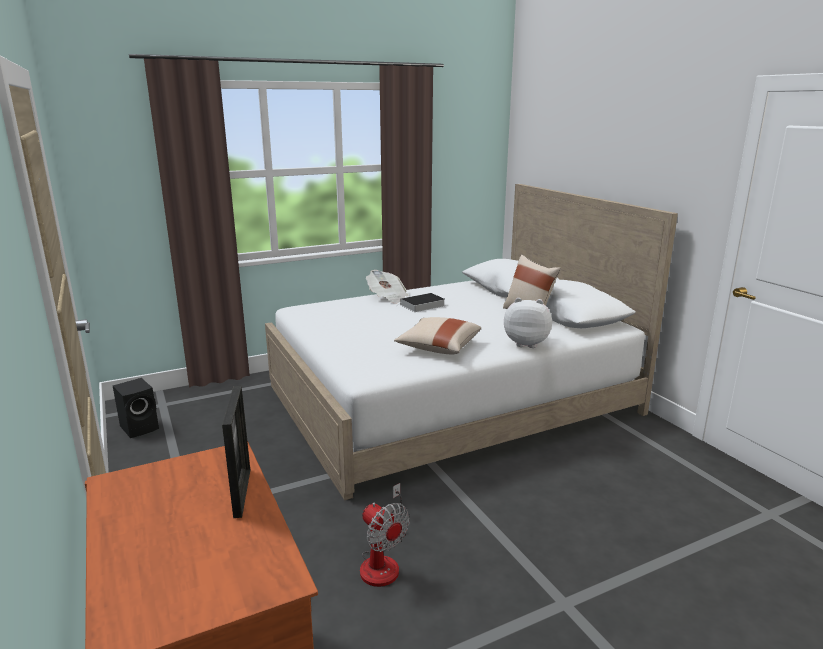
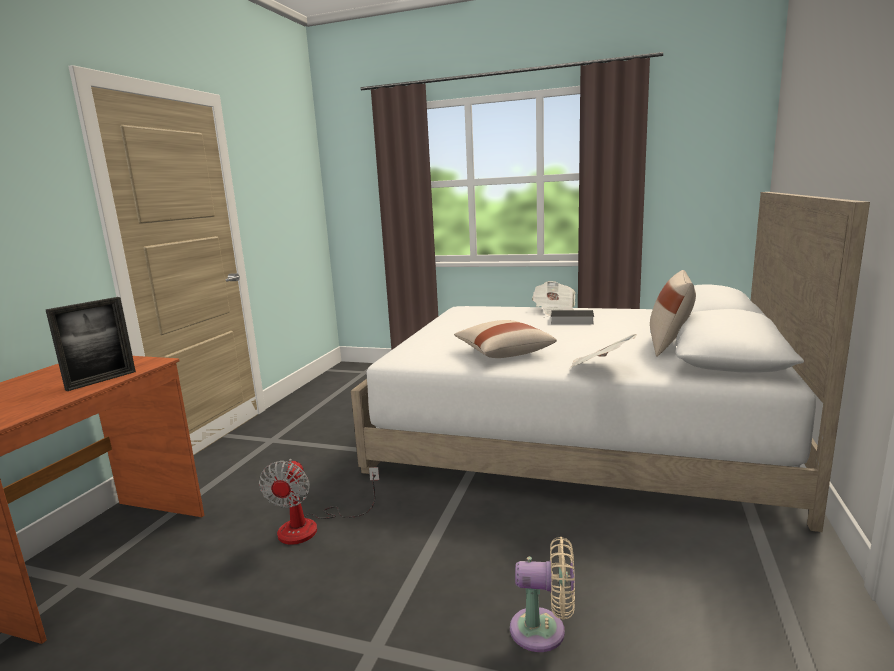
camera: 45 degrees right, 5 degrees down
black speaker [113,378,159,438] -> none
plush toy [504,298,552,348] -> newspaper [570,334,637,368]
none -> beige fan [510,537,575,652]

